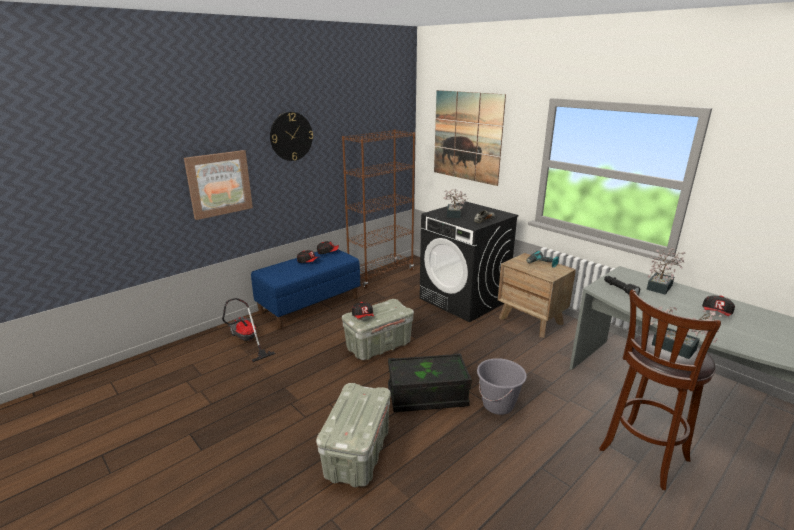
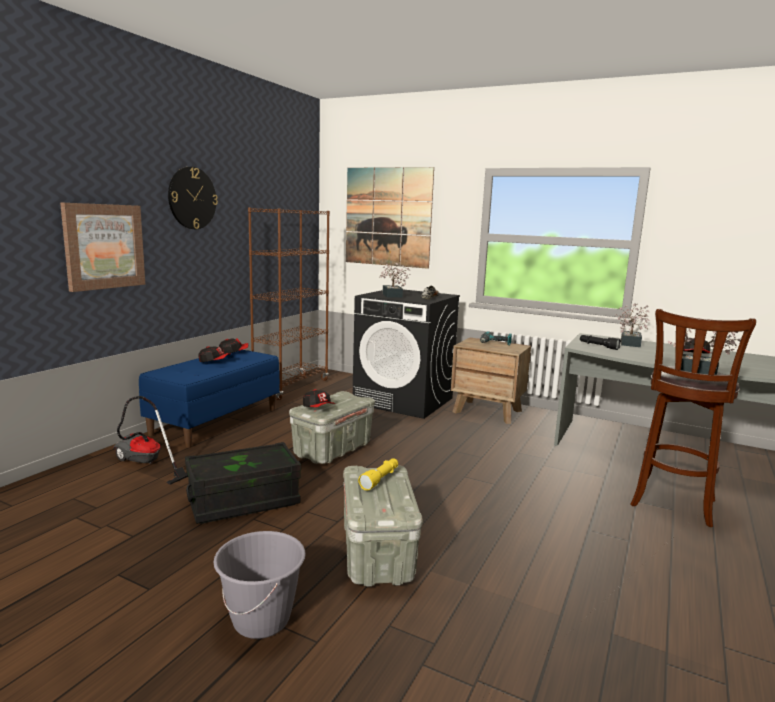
camera: 20 degrees left, 10 degrees down
black storage box [388,353,472,412] -> black storage box moved to [185,442,301,524]
grey bucket [477,358,527,415] -> grey bucket moved to [213,531,306,639]
none -> yellow flashlight [358,459,398,490]

